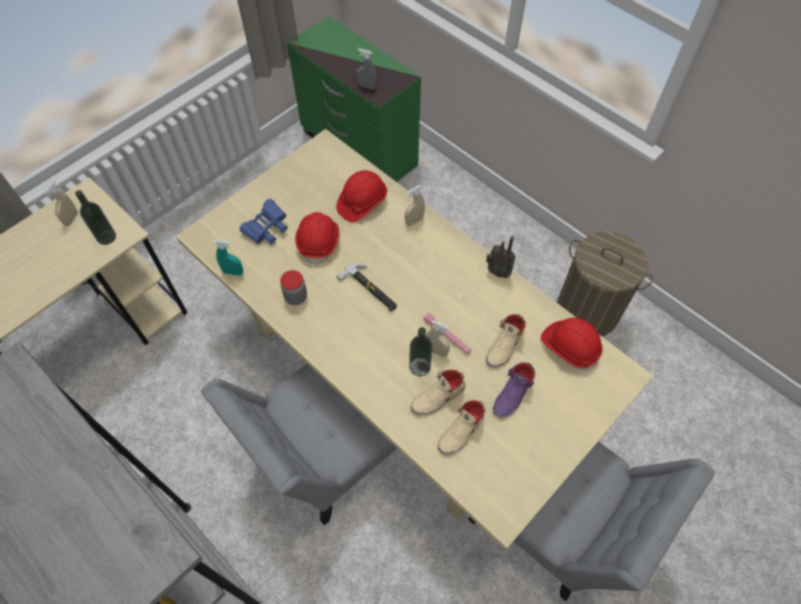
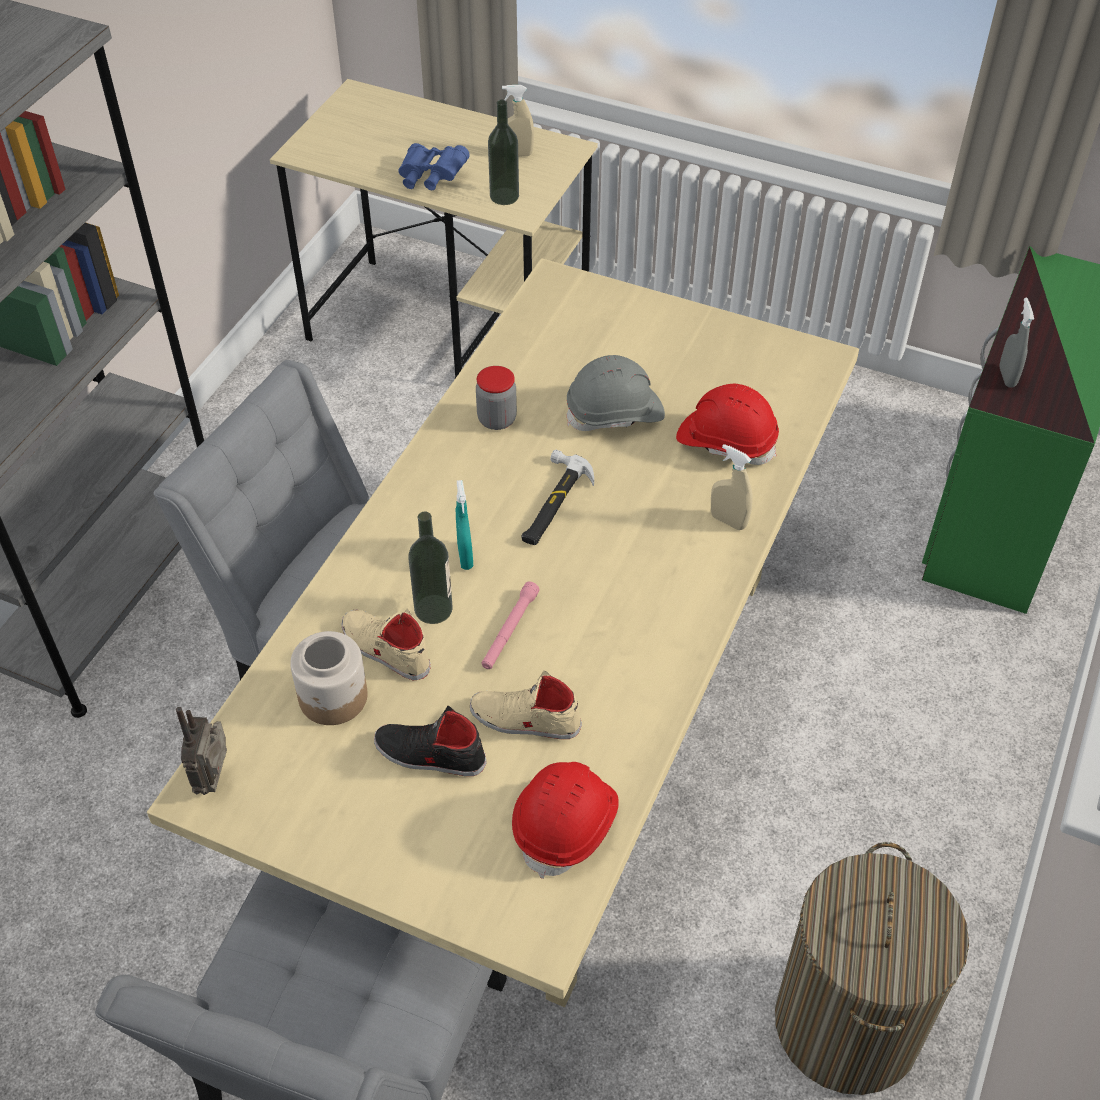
camera: 70 degrees right, 10 degrees down
turquoise spray bottle [214,240,243,276] -> turquoise spray bottle moved to [456,480,473,570]
blue binoculars [240,199,288,244] -> blue binoculars moved to [398,143,470,190]
red hard hat [295,212,339,266] -> grey hard hat [566,355,665,431]
beige spray bottle [426,320,450,357] -> none
beige shoe [438,400,485,455] -> jar [290,631,368,725]
radio [486,236,516,278] -> radio moved to [176,707,227,795]
purple shoe [493,362,535,418] -> black shoe [374,706,486,776]

